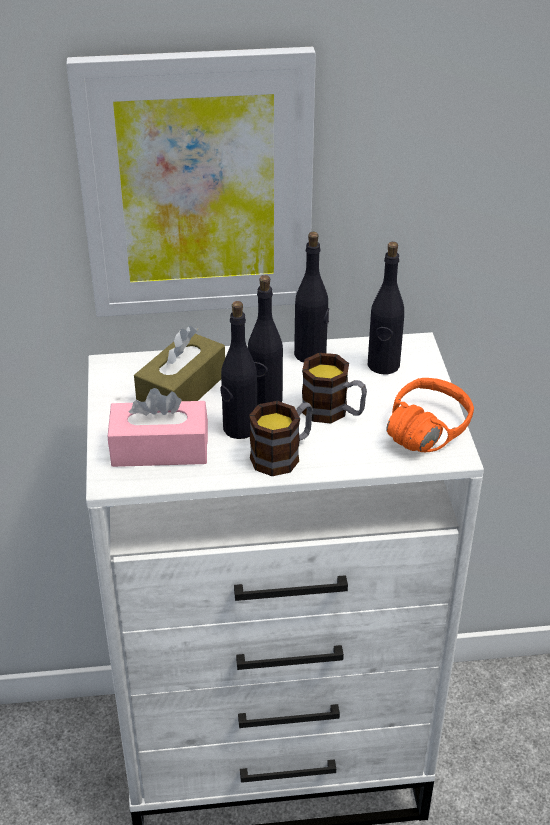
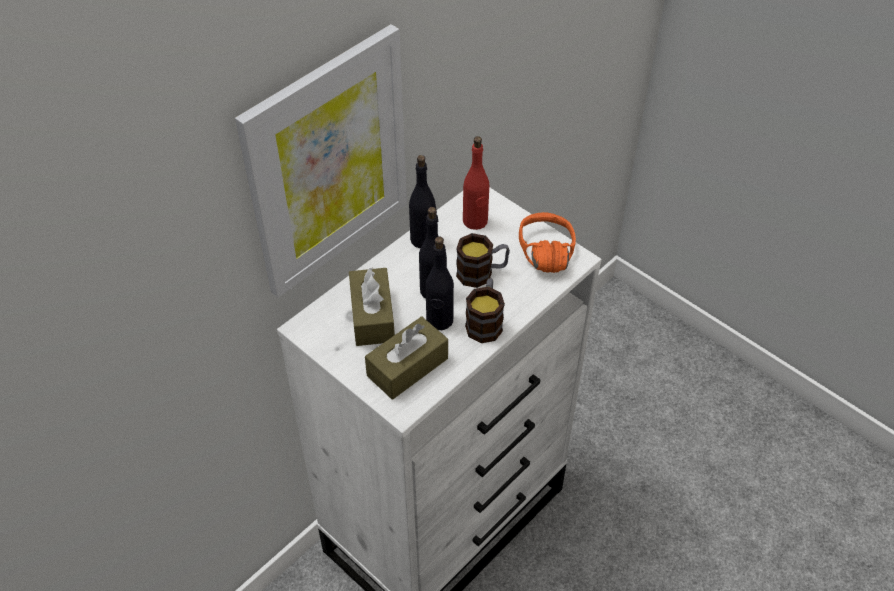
camera: 40 degrees left, 10 degrees up
pink tissue box [108,388,208,467] -> brown tissue box [365,317,448,399]
black bottle [368,242,404,375] -> red bottle [463,136,489,230]

